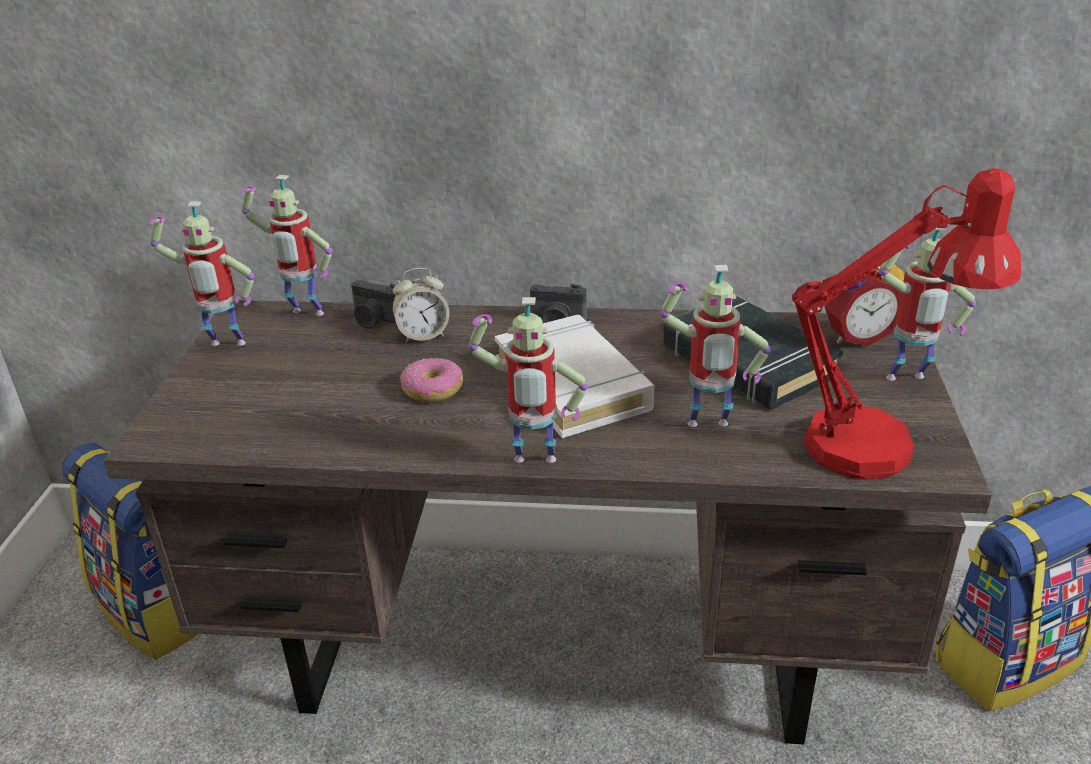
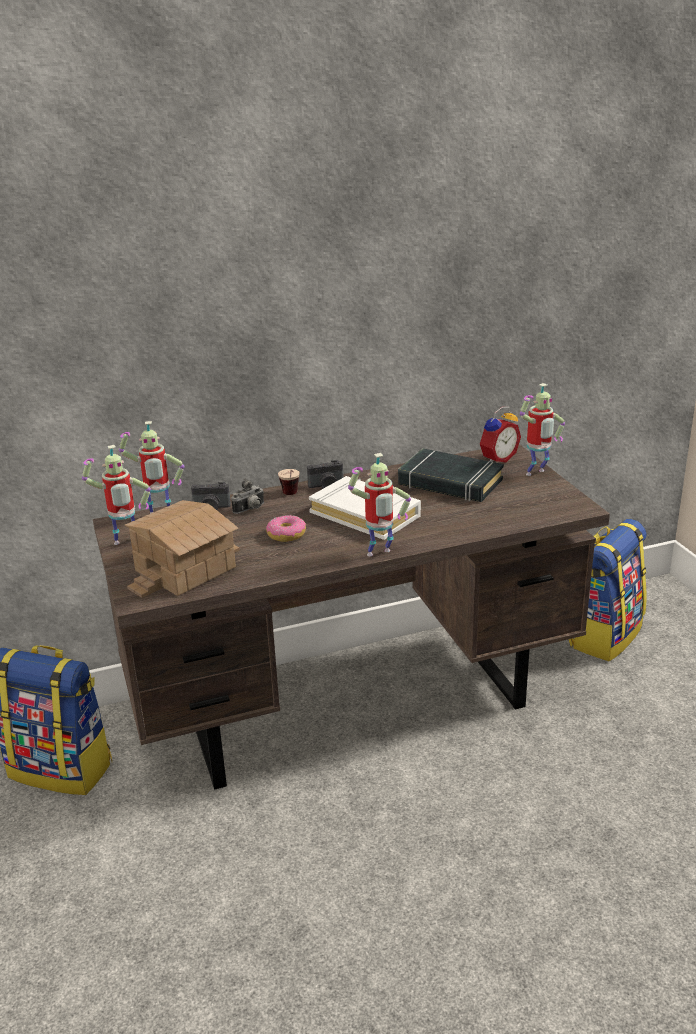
camera: 25 degrees left, 5 degrees down
alarm clock [392,268,450,343] -> camera [231,478,264,514]
toy robot [660,265,771,427] -> none
red table lamp [792,168,1021,480] -> none
none -> toy house [125,500,240,598]
none -> cup [278,469,300,495]

